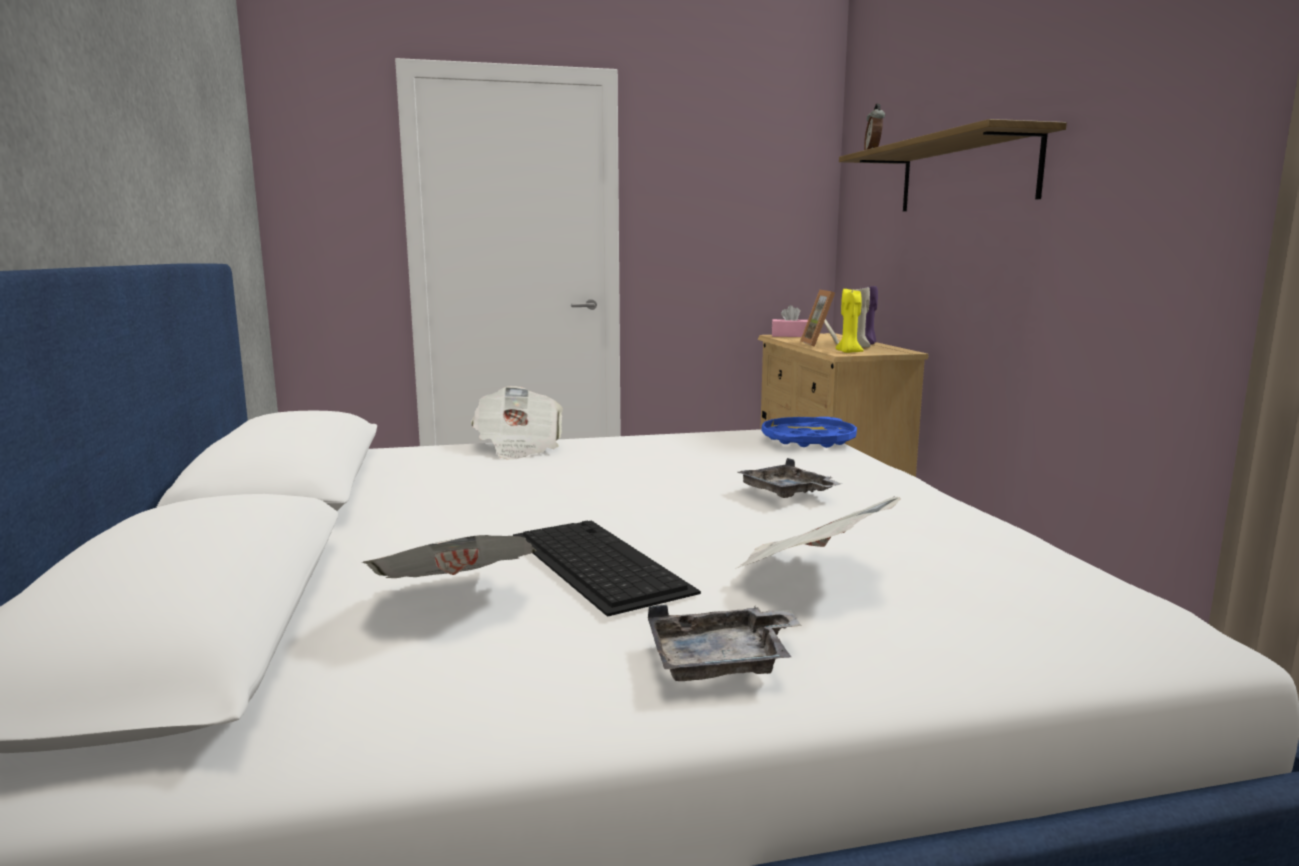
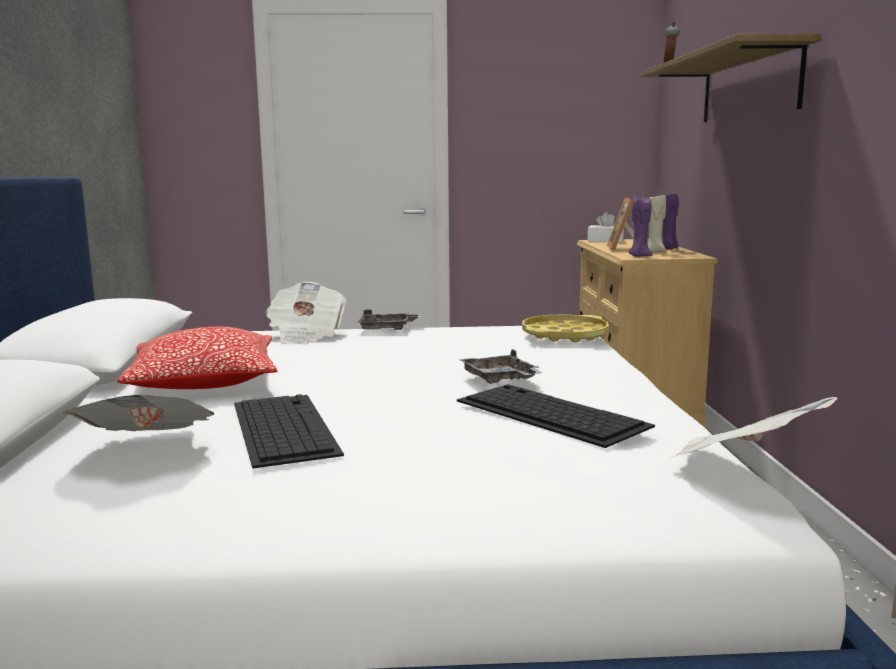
camera: 10 degrees right, 0 degrees up
grey tray [648,605,802,681] -> grey tray moved to [357,309,422,330]
newspaper [735,496,901,569] -> newspaper moved to [670,397,838,458]
blue tray [762,417,857,448] -> yellow tray [522,315,609,343]
pink tissue box [772,305,808,337] -> white tissue box [587,212,624,242]
yellow candle [835,287,864,353] -> purple candle [628,196,653,257]
none -> pillow [117,327,277,389]
none -> keyboard [457,384,655,448]

